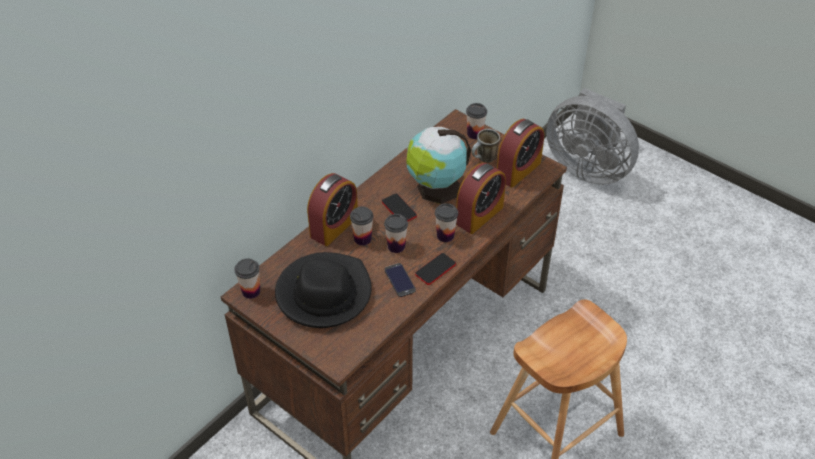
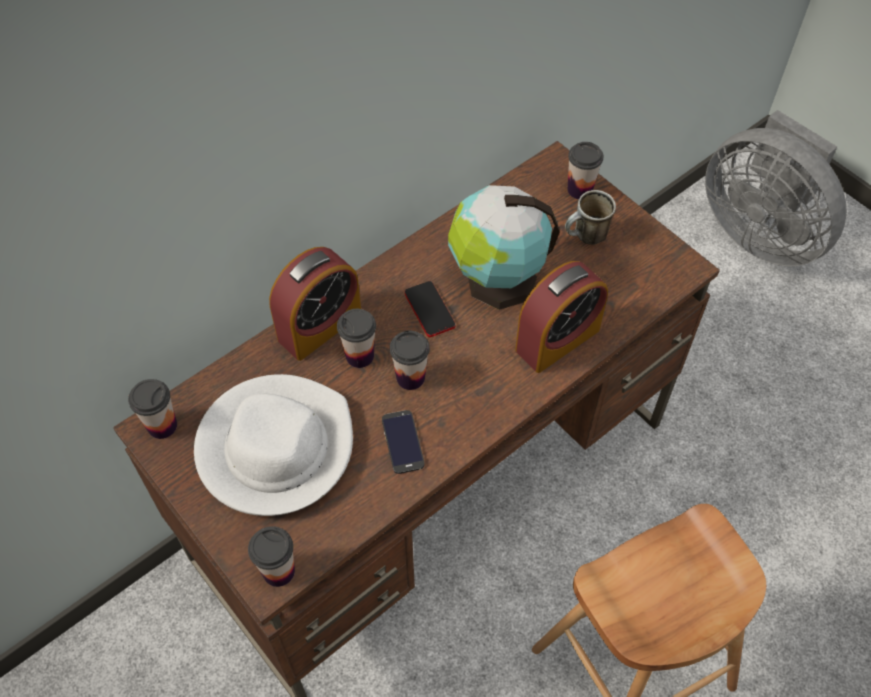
camera: 10 degrees right, 10 degrees up
black hat [275,252,372,328] -> white hat [194,374,353,516]
phone [415,253,456,285] -> none
cup [435,203,458,242] -> cup moved to [248,526,295,587]
alarm clock [497,119,544,188] -> none

